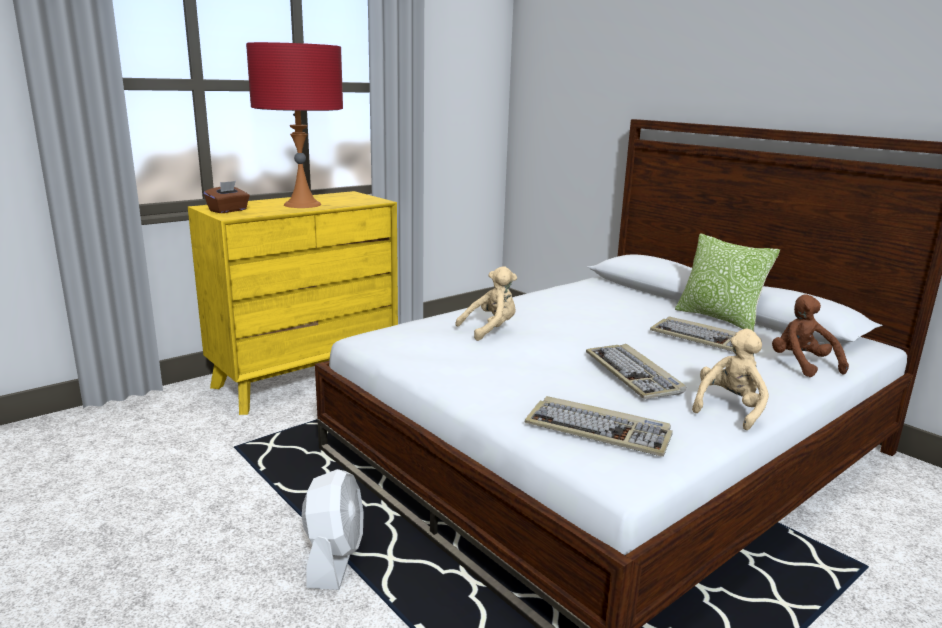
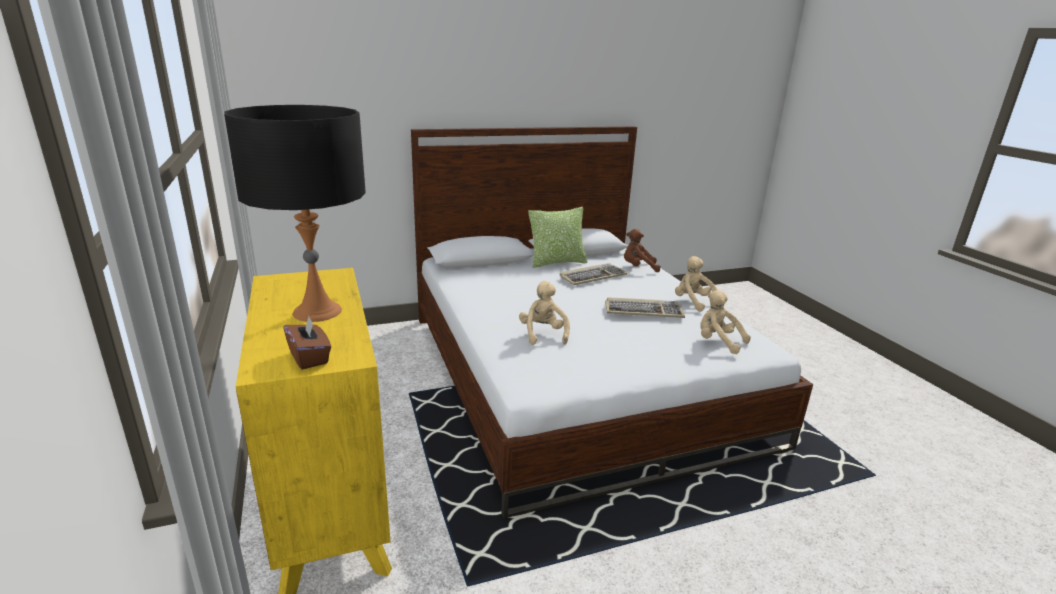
camera: 70 degrees left, 5 degrees up
red table lamp [246,42,343,208] -> black table lamp [224,105,366,322]
white fan [302,469,364,590] -> none
keyboard [525,396,673,457] -> beige plush toy [700,290,751,354]

